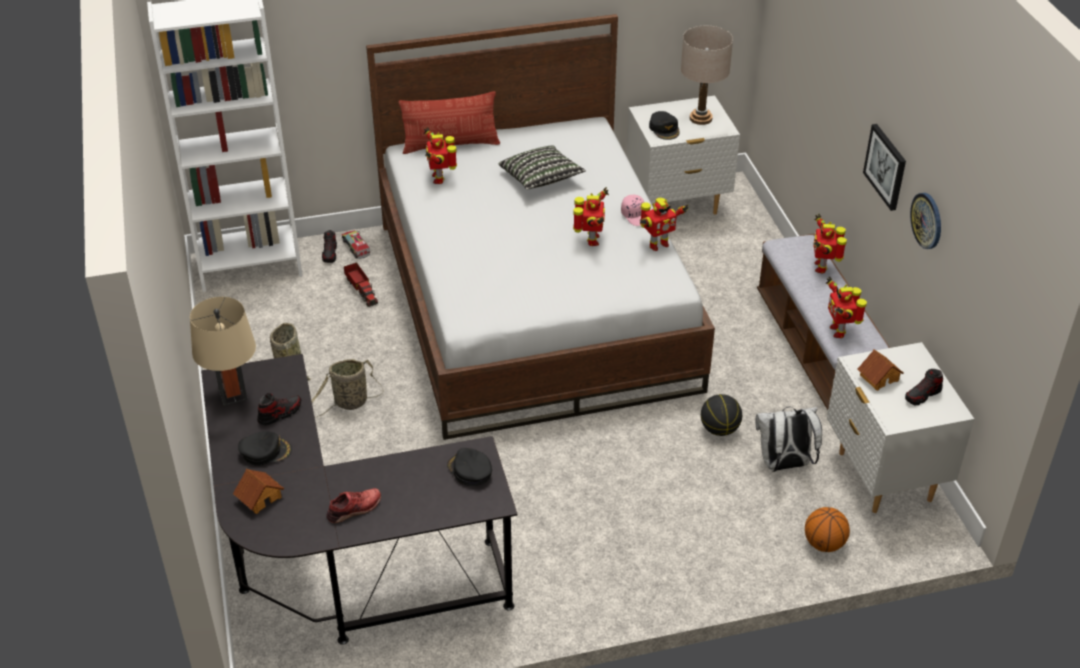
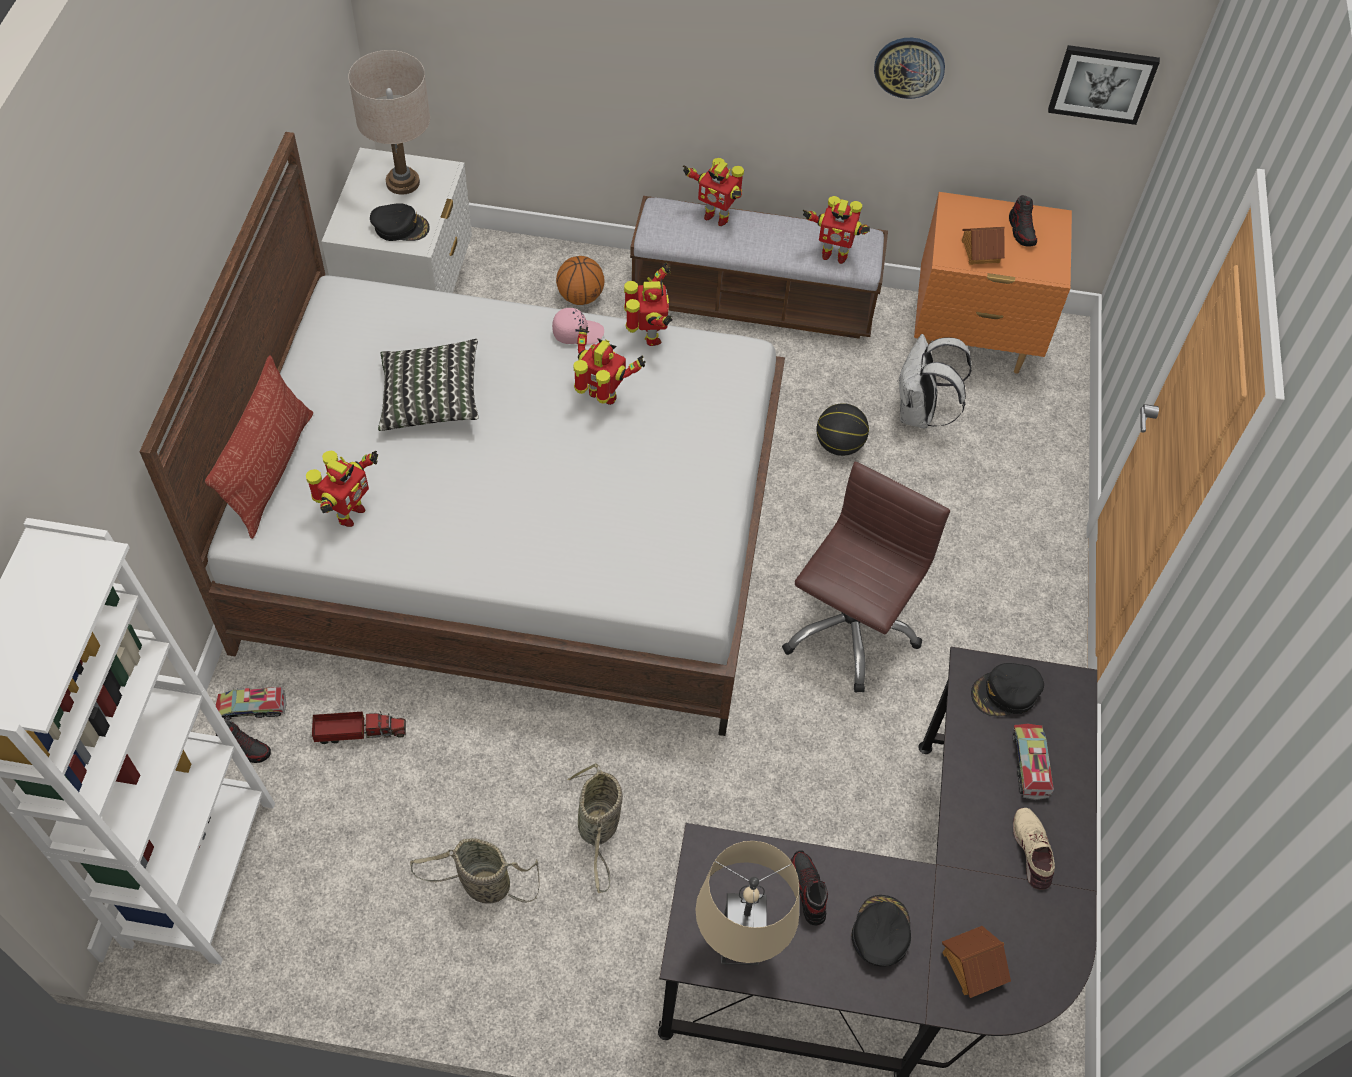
camera: 70 degrees left, 15 degrees up
red shoe [327,488,381,523] -> beige shoe [1013,808,1055,890]
toy robot [424,127,457,184] -> toy robot turned 75 degrees counterclockwise [306,451,378,527]
basketball [805,507,850,552] -> basketball moved to [556,256,604,305]
white nightstand [827,342,974,513] -> orange nightstand [914,192,1072,374]
picture [863,124,906,211] -> picture moved to [1048,45,1160,125]
none -> brown office chair [782,462,950,693]
none -> toy truck [1013,723,1054,800]

